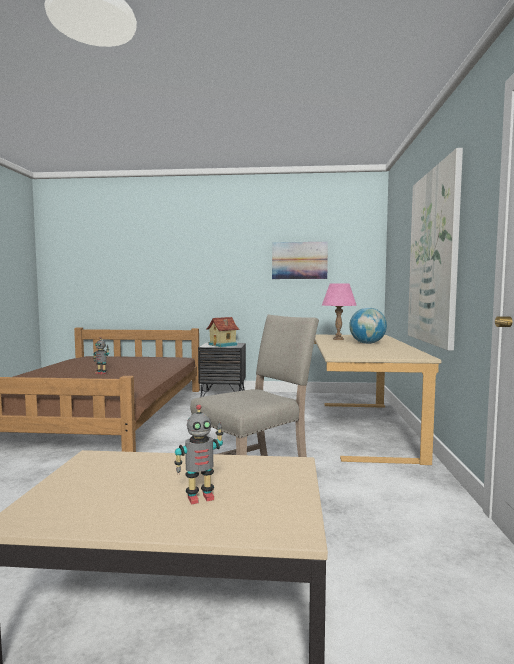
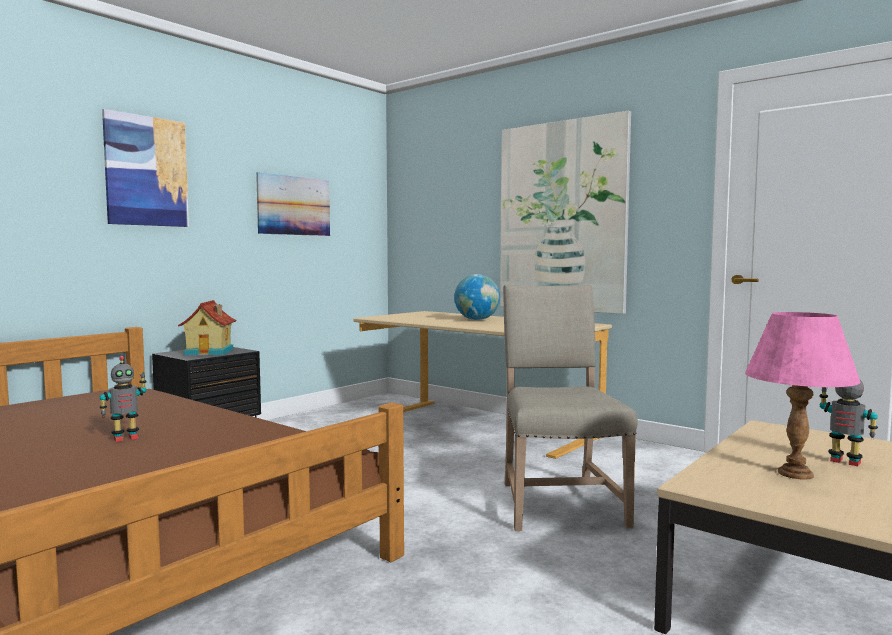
camera: 55 degrees left, 0 degrees up
toy robot [175,404,223,505] -> toy robot turned 60 degrees counterclockwise [819,380,878,466]
pink table lamp [322,283,357,340] -> pink table lamp moved to [745,312,860,479]
none -> picture [102,109,189,227]

